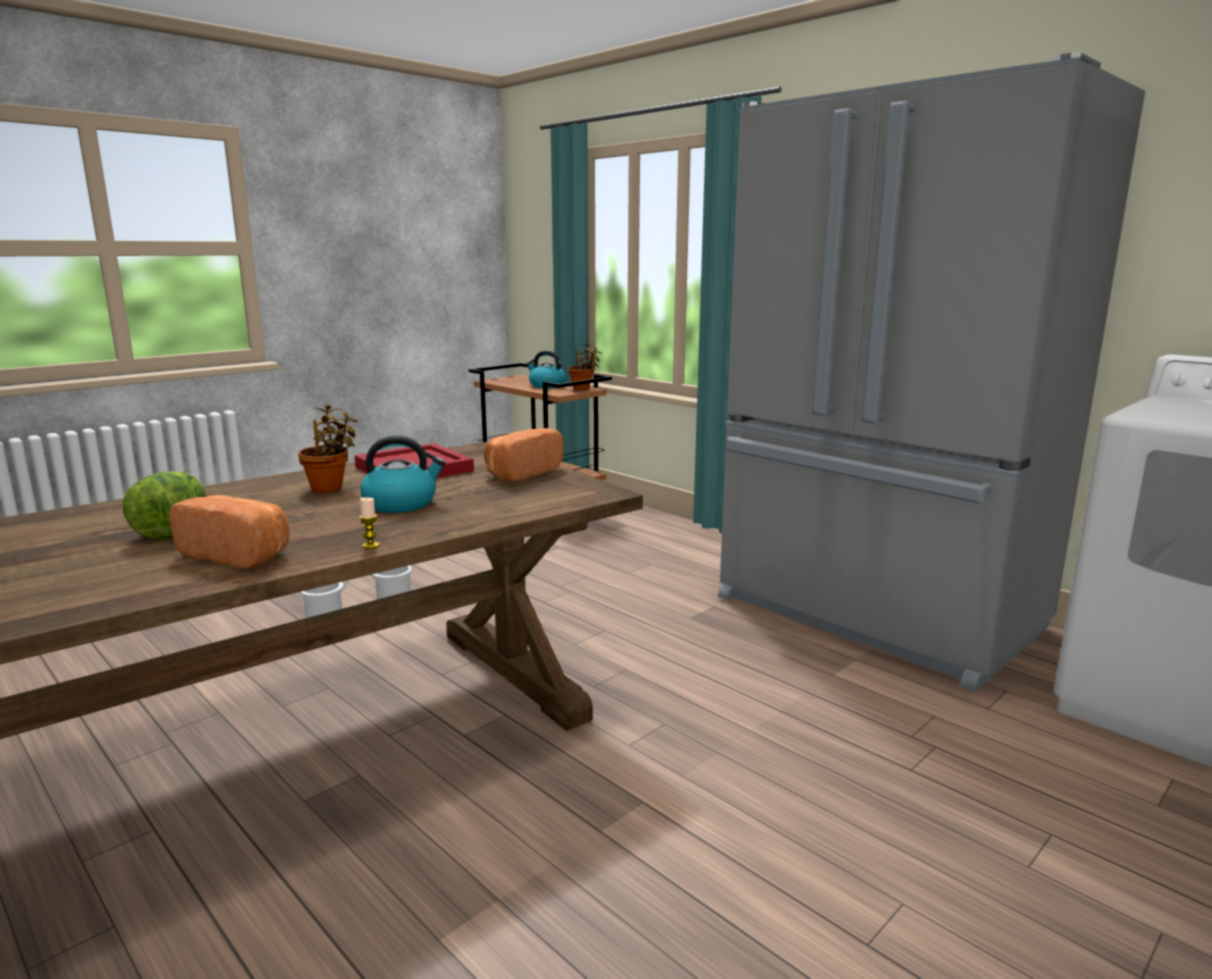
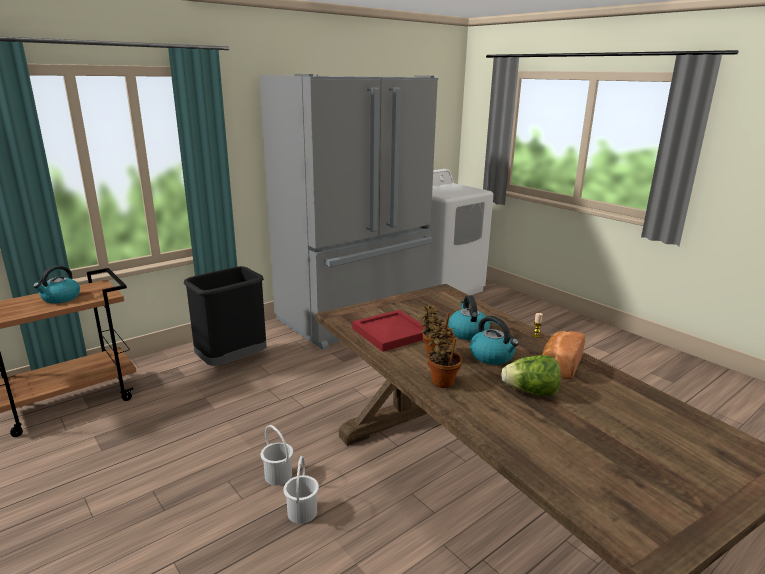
camera: 85 degrees left, 5 degrees up
bread [484,428,564,482] -> none
potted plant [569,343,602,390] -> potted plant moved to [427,325,462,388]
none -> black trash can [184,266,267,366]
none -> kettle [470,316,519,365]

